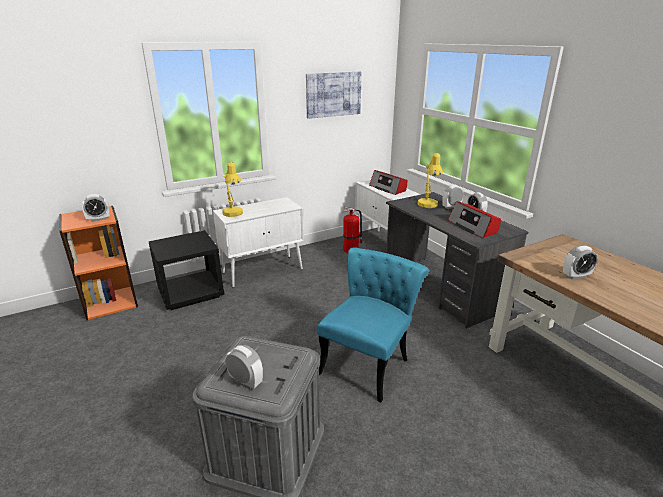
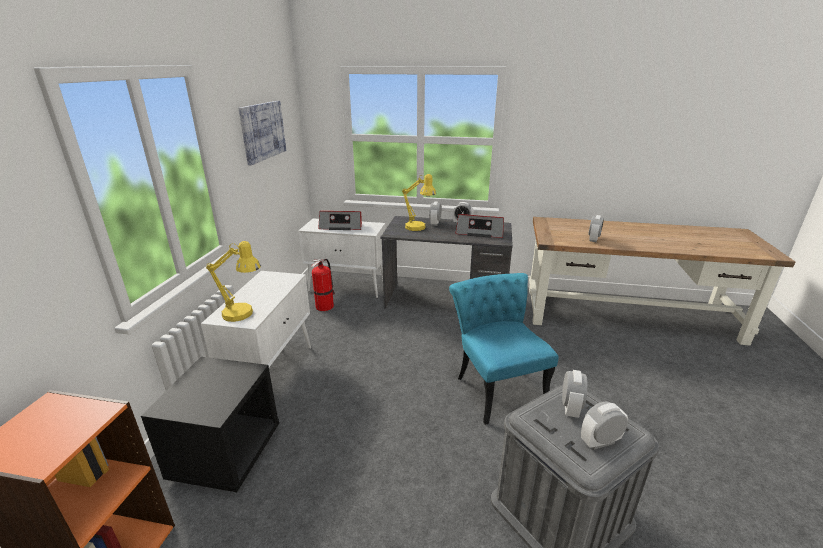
camera: 50 degrees left, 0 degrees up
alarm clock [82,194,109,222] -> alarm clock moved to [562,370,587,418]

